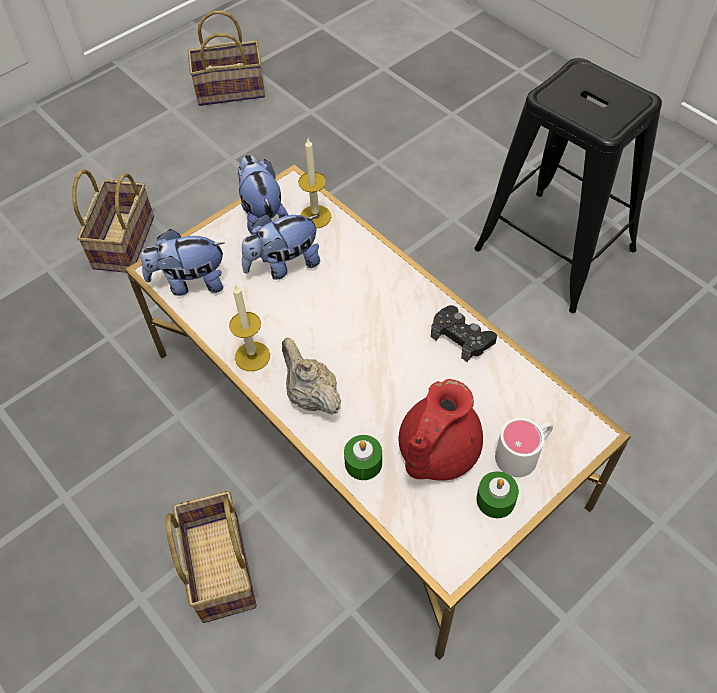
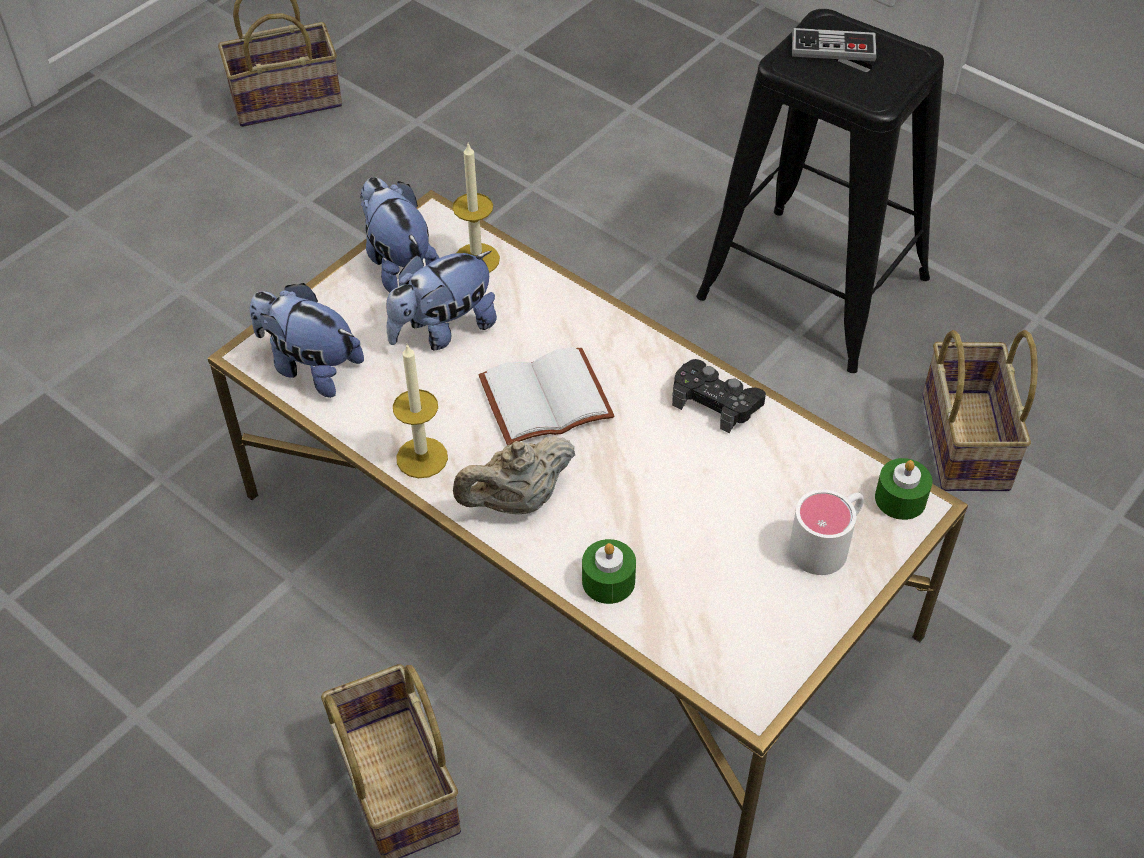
camera: 10 degrees left, 5 degrees down
basket [72,169,154,273] -> basket moved to [922,330,1038,491]
plush toy [141,229,224,296] -> plush toy turned 45 degrees clockwise [250,283,364,398]
beige teapot [282,338,341,414] -> beige teapot turned 75 degrees counterclockwise [453,435,575,515]
red teapot [399,379,483,481] -> none
green candle [476,471,519,518] -> green candle moved to [875,458,932,520]
none -> white book [479,347,614,445]
none -> game controller [792,28,877,61]

